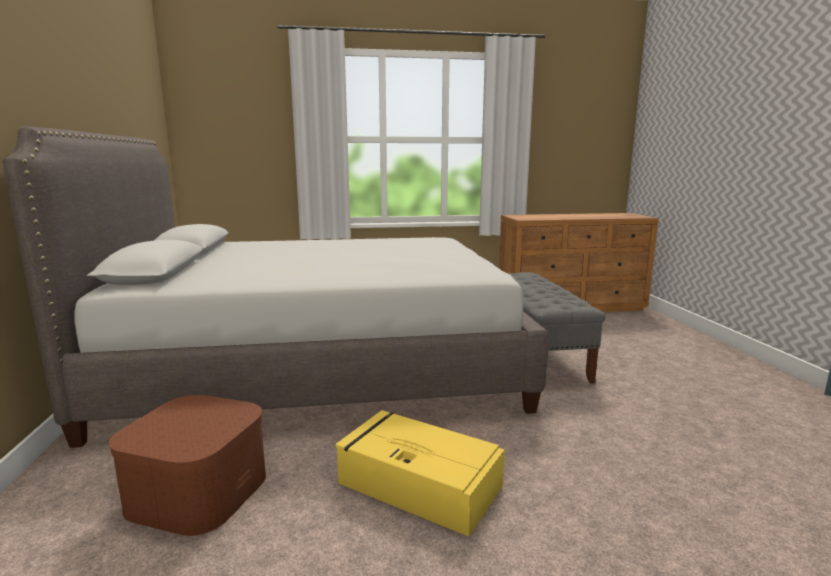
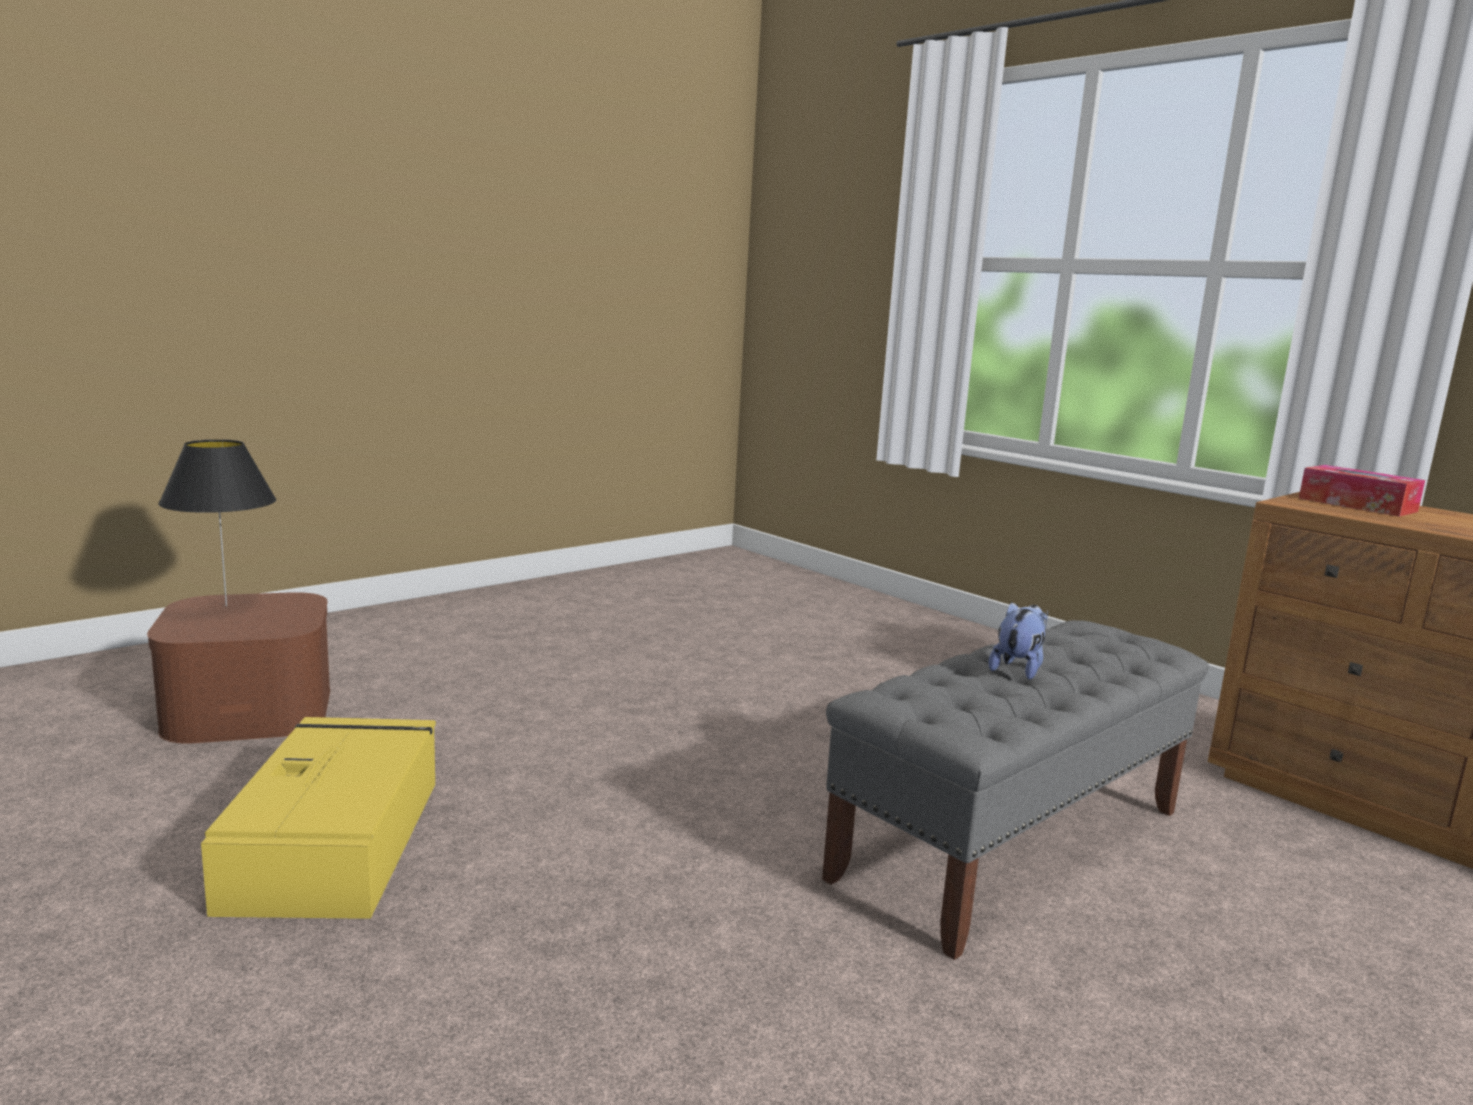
camera: 55 degrees right, 0 degrees up
grey bed [2,126,548,448] -> none
none -> black table lamp [158,439,276,606]
none -> plush toy [989,602,1048,680]
none -> tissue box [1299,465,1425,517]

